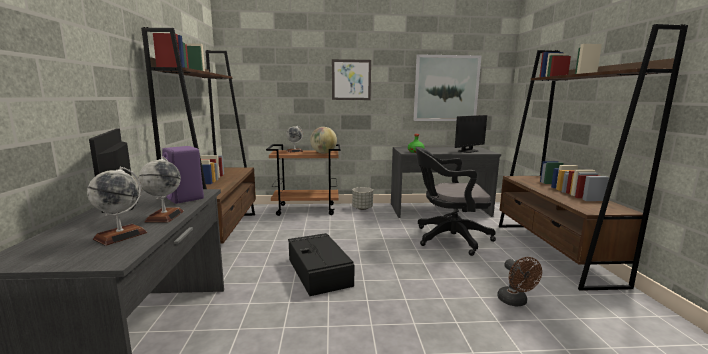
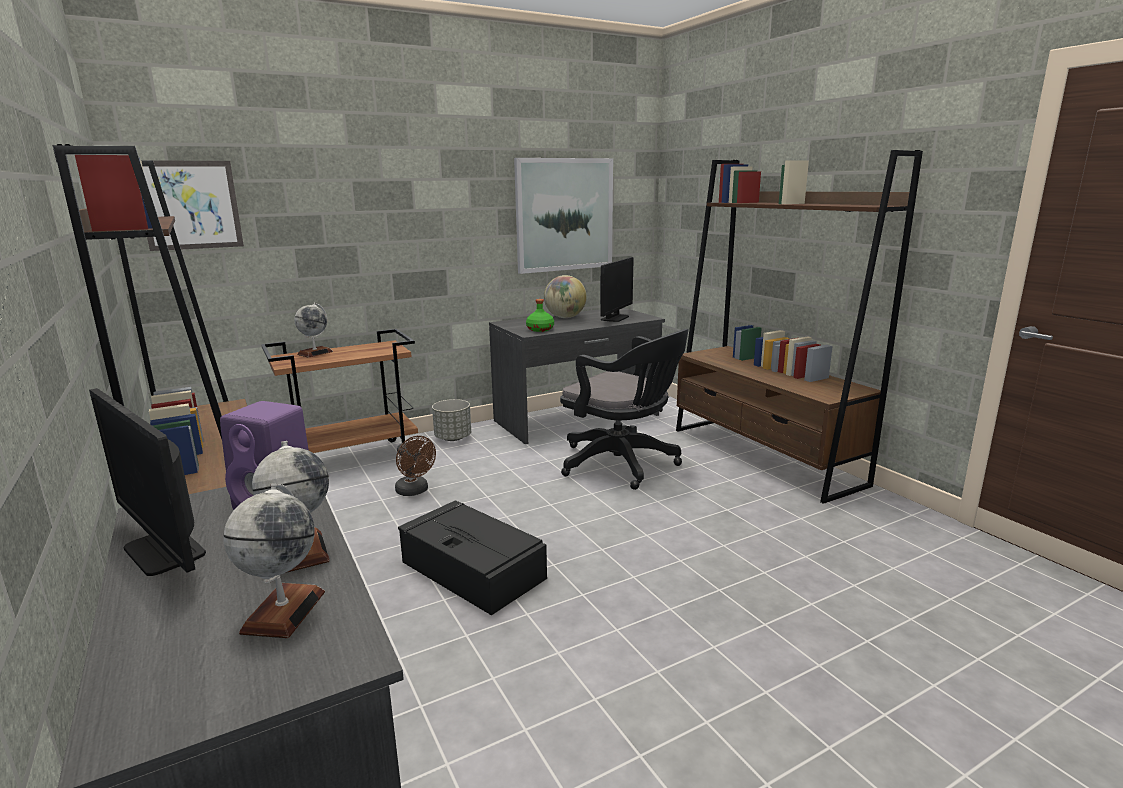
camera: 25 degrees left, 5 degrees up
globe [310,127,337,154] -> globe moved to [544,275,587,318]
picture [332,59,371,100] -> picture moved to [143,161,244,251]
black office chair [416,147,496,256] -> black office chair turned 120 degrees counterclockwise [560,329,689,490]
brown fan [497,257,542,307] -> brown fan moved to [395,436,436,496]

